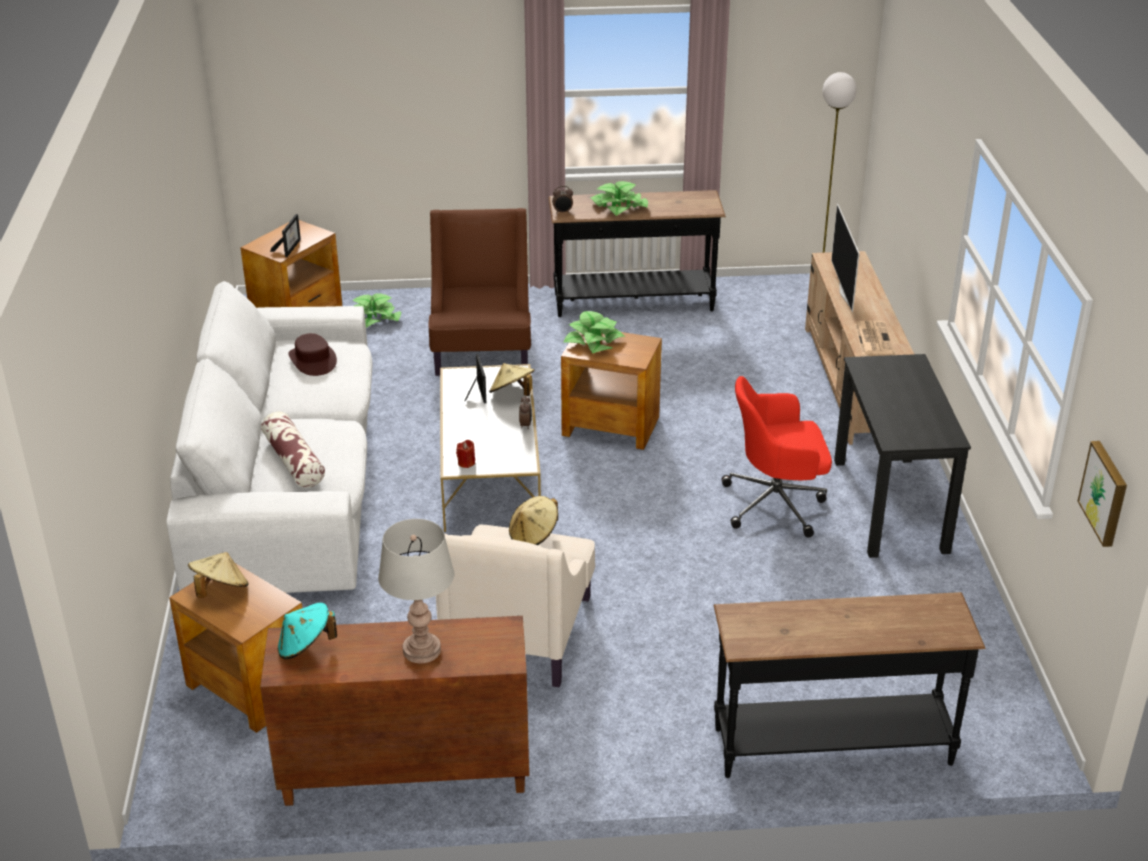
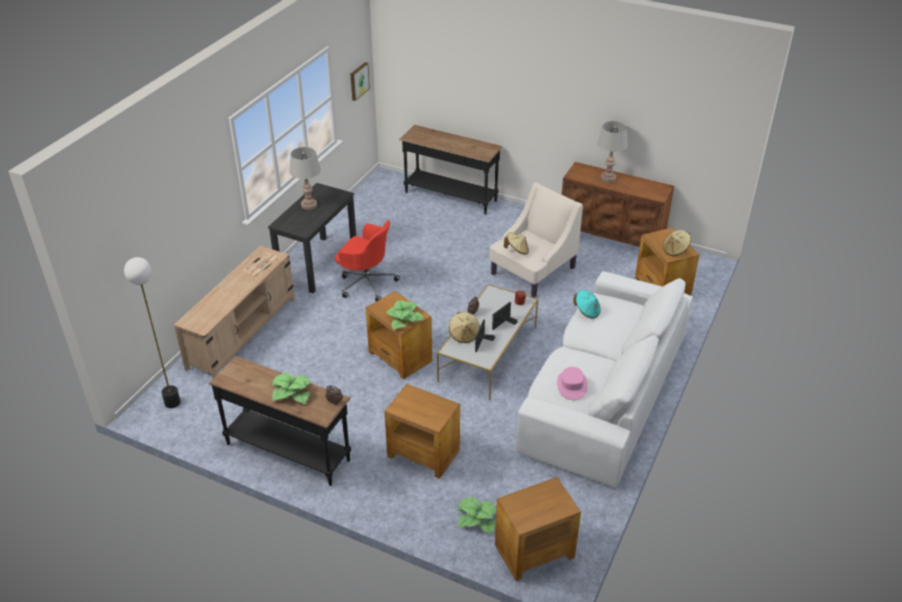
camera: 150 degrees left, 5 degrees up
pillow [261,412,325,488] -> none
picture frame [270,214,301,257] -> picture frame moved to [492,302,518,330]
turquoise hat [278,603,337,659] -> turquoise hat moved to [573,290,601,318]
brown hat [288,333,337,376] -> pink hat [557,367,587,400]
brown armchair [428,208,531,376] -> brown side table [384,384,460,479]
television [831,204,860,312] -> none
none -> grey table lamp [289,147,321,210]

